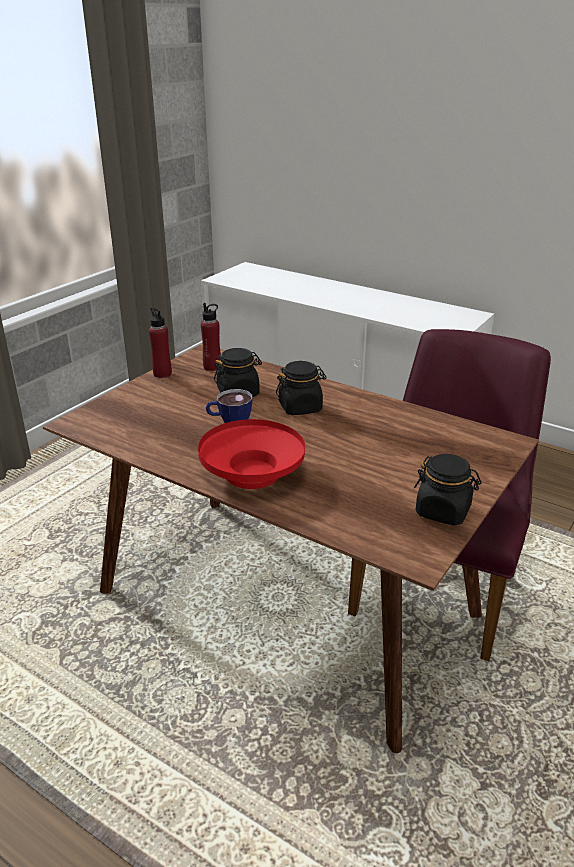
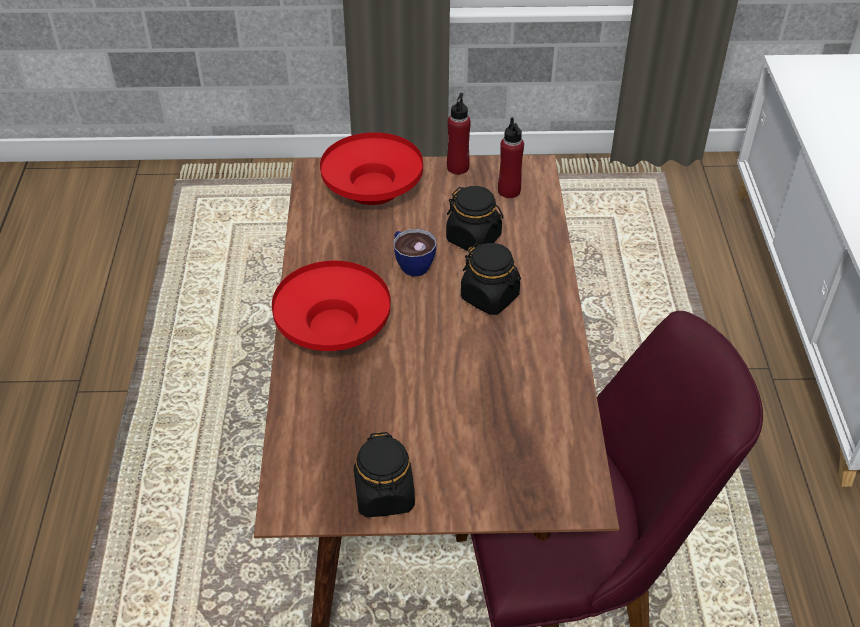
camera: 55 degrees right, 15 degrees up
none -> red bowl [320,132,423,205]

